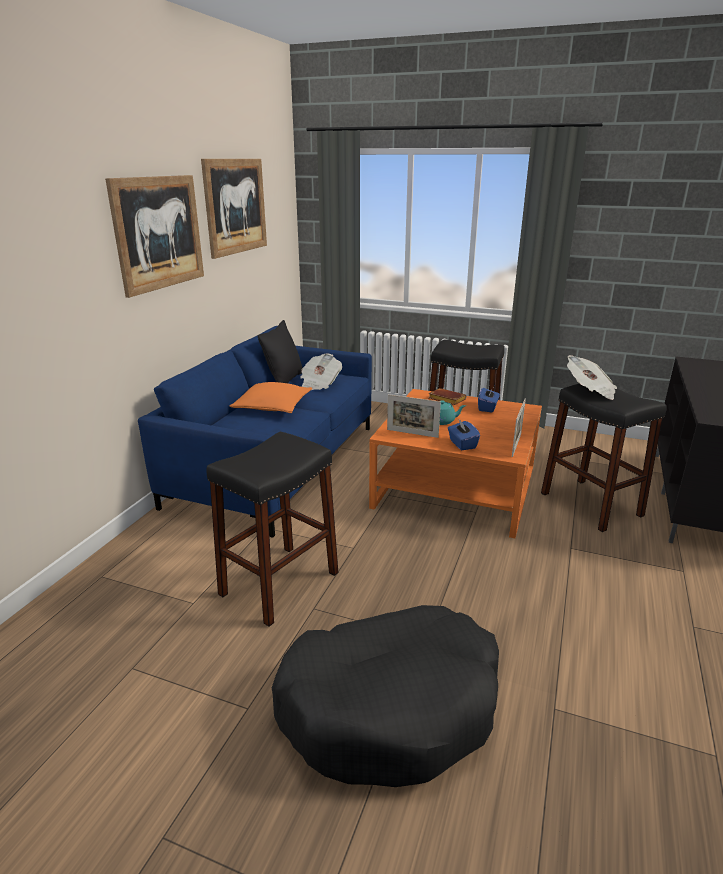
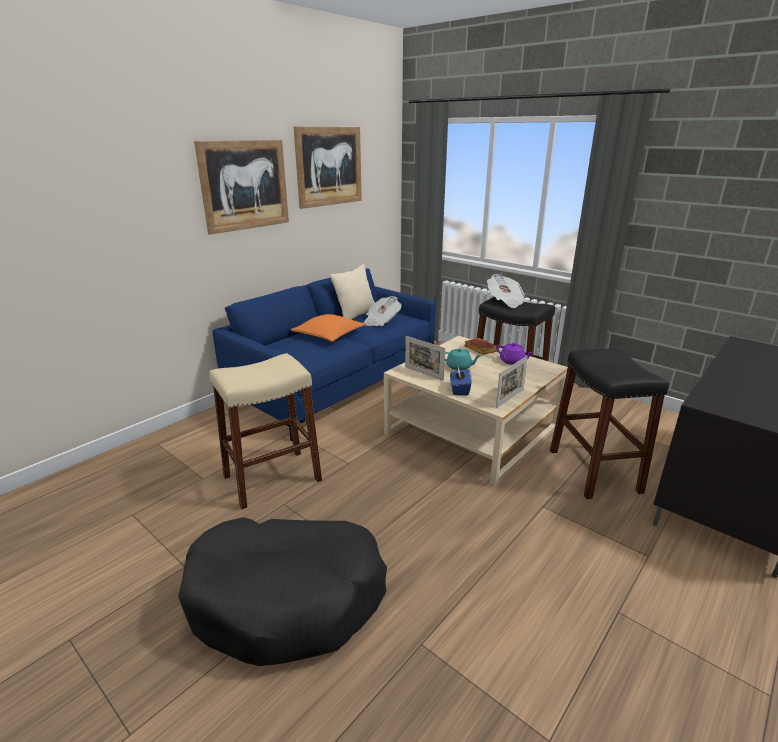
camera: 20 degrees right, 0 degrees up
black stool [207,432,338,627] -> beige stool [210,353,322,510]
black pillow [258,320,303,383] -> beige pillow [330,264,375,320]
orange coffee table [369,389,542,538] -> beige coffee table [384,336,568,486]
blue tissue box [478,386,500,412] -> purple teapot [496,343,534,365]
newspaper [567,355,617,400] -> newspaper moved to [487,274,527,308]

